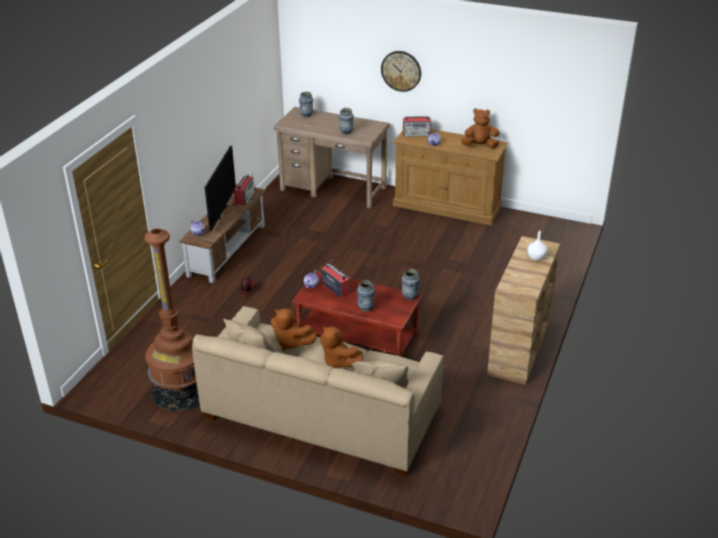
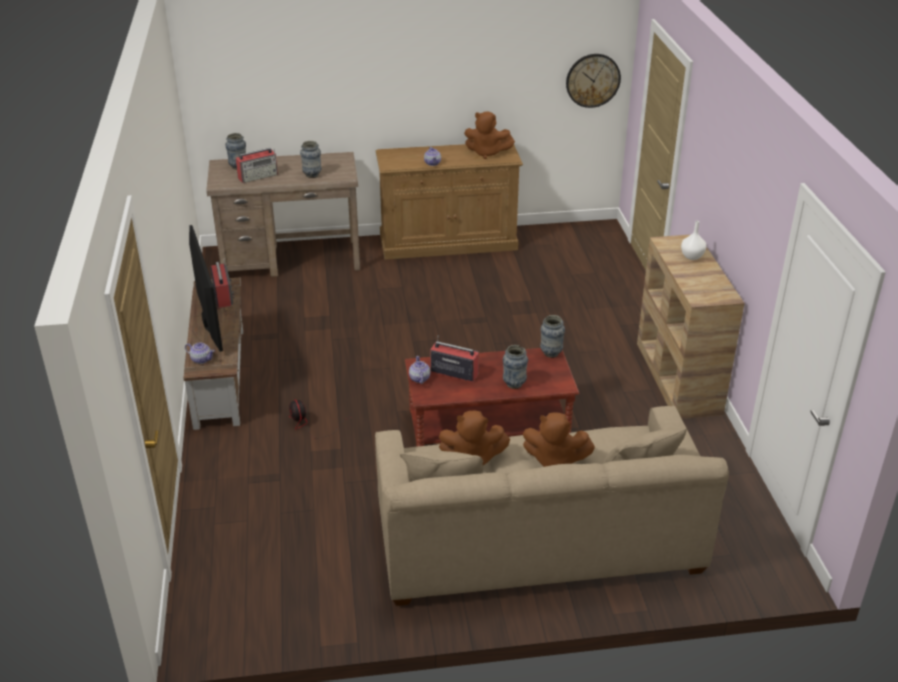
camera: 30 degrees left, 0 degrees up
brown floor lamp [145,228,199,411] -> none
wall clock [381,51,421,92] -> wall clock moved to [566,54,621,108]
radio [403,116,431,137] -> radio moved to [236,148,278,183]
brown plush toy [461,108,499,148] -> brown plush toy turned 135 degrees counterclockwise [464,112,515,159]

